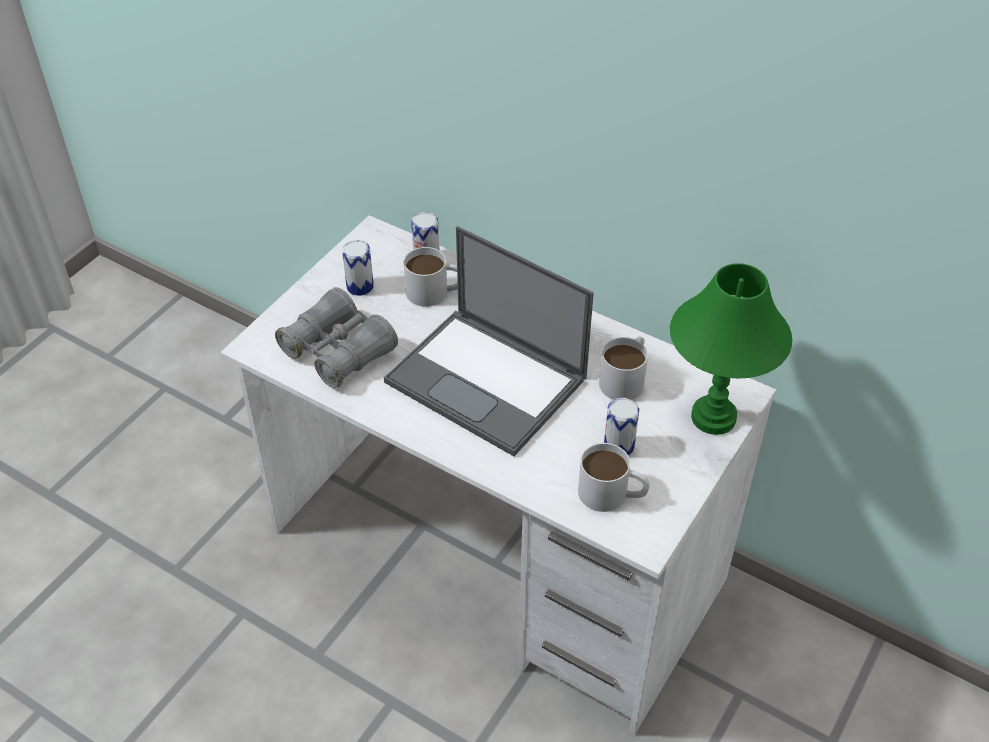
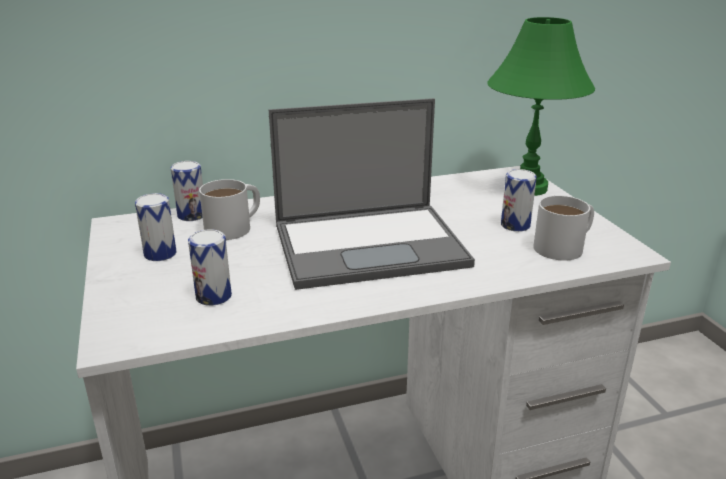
camera: 50 degrees left, 20 degrees down
grey binoculars [275,287,398,388] -> can [188,229,232,306]
white mug [599,336,648,400] -> none

